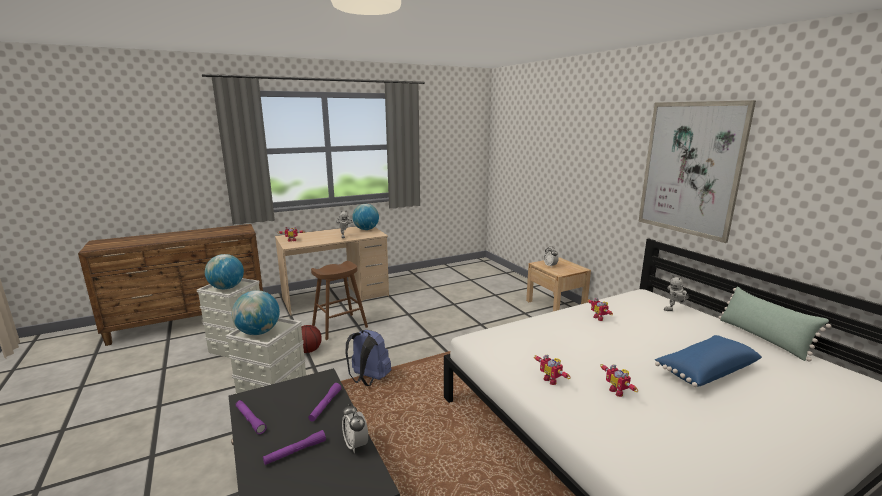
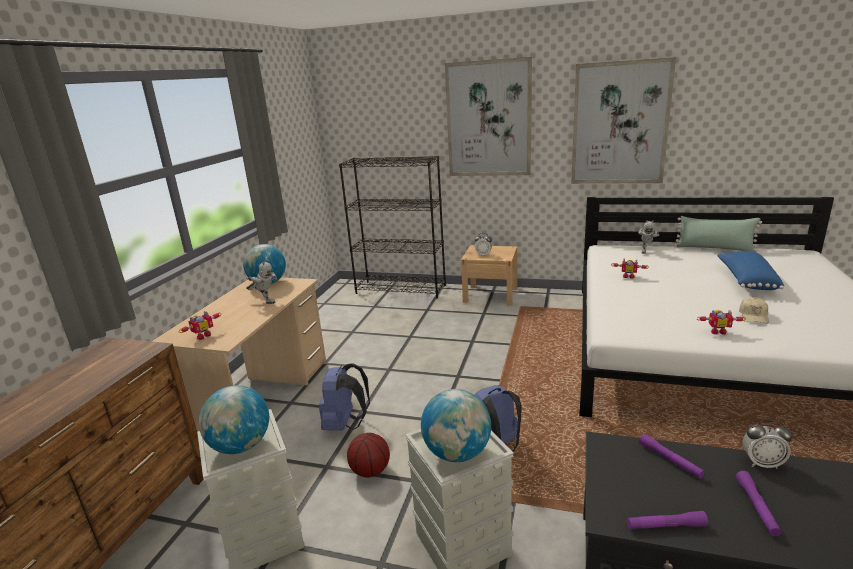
camera: 45 degrees left, 5 degrees up
brown stool [311,261,368,340] -> blue backpack [319,363,370,430]
toy robot [600,364,638,397] -> beige cap [739,297,769,324]
none -> black bookcase [339,156,446,299]
none -> picture [445,57,532,176]

